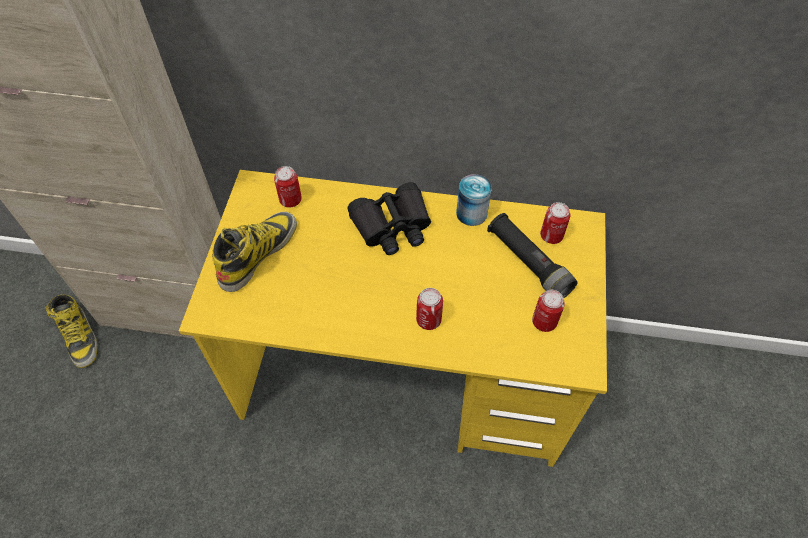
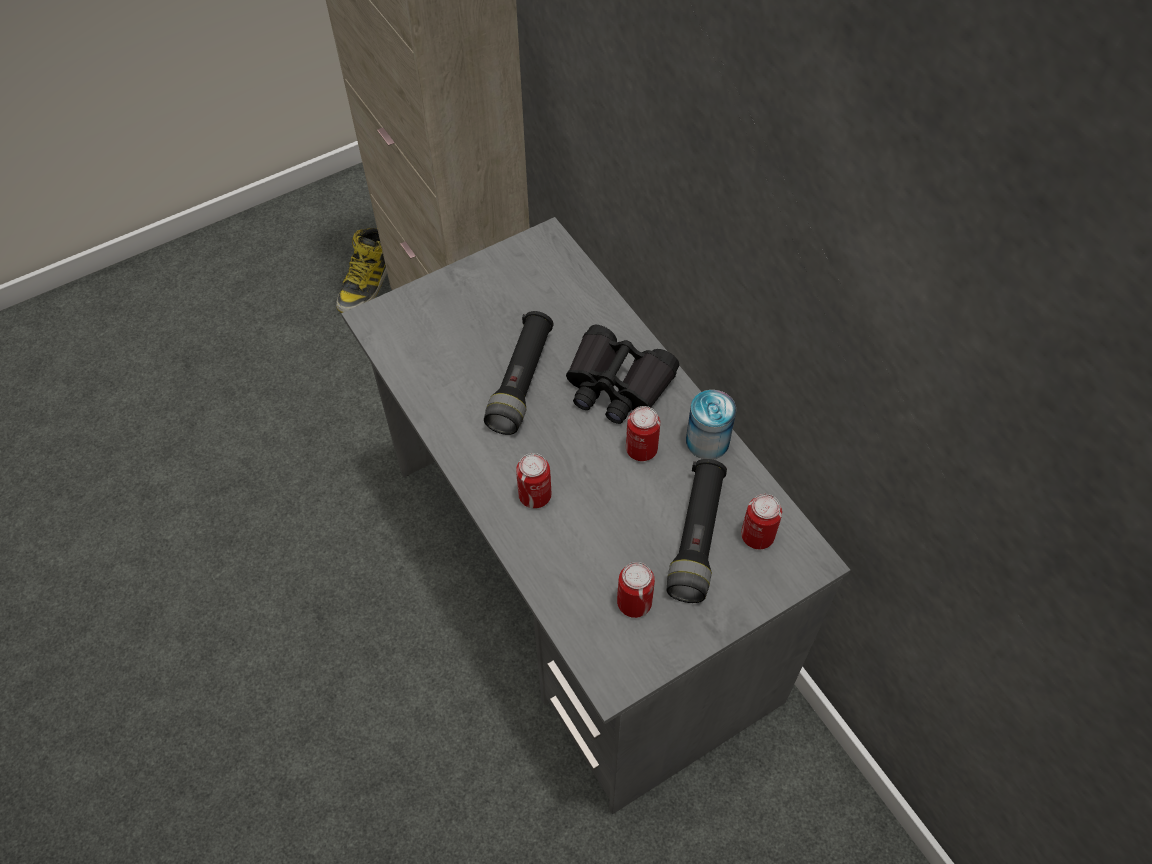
camera: 50 degrees right, 0 degrees up
yellow desk [179,170,607,467] -> grey desk [341,217,850,814]
boot [212,212,297,292] -> none
can [274,166,302,207] -> can moved to [626,406,660,461]
none -> black flashlight [484,311,554,435]

